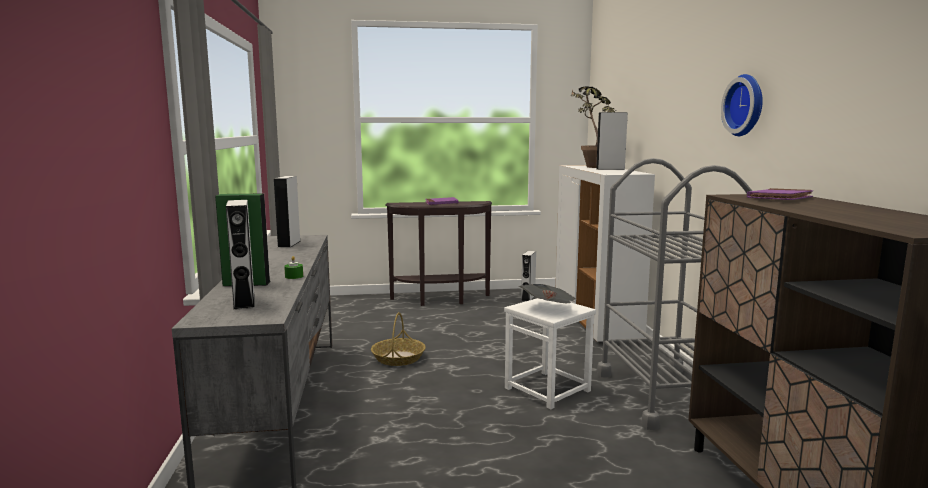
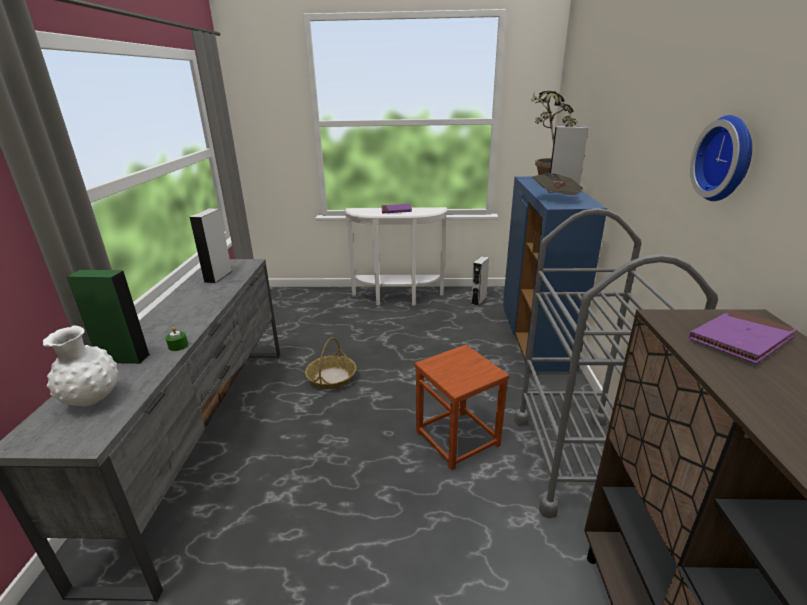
camera: 10 degrees right, 15 degrees up
grey speaker [226,200,255,310] -> white vase [43,326,118,406]
brown console table [385,201,492,306] -> white console table [344,207,448,306]
white stool [504,298,596,409] -> brown stool [414,345,510,471]
newspaper [519,284,576,303] -> newspaper moved to [532,173,583,195]
white cabinet [556,165,655,344] -> blue cabinet [503,176,607,372]

